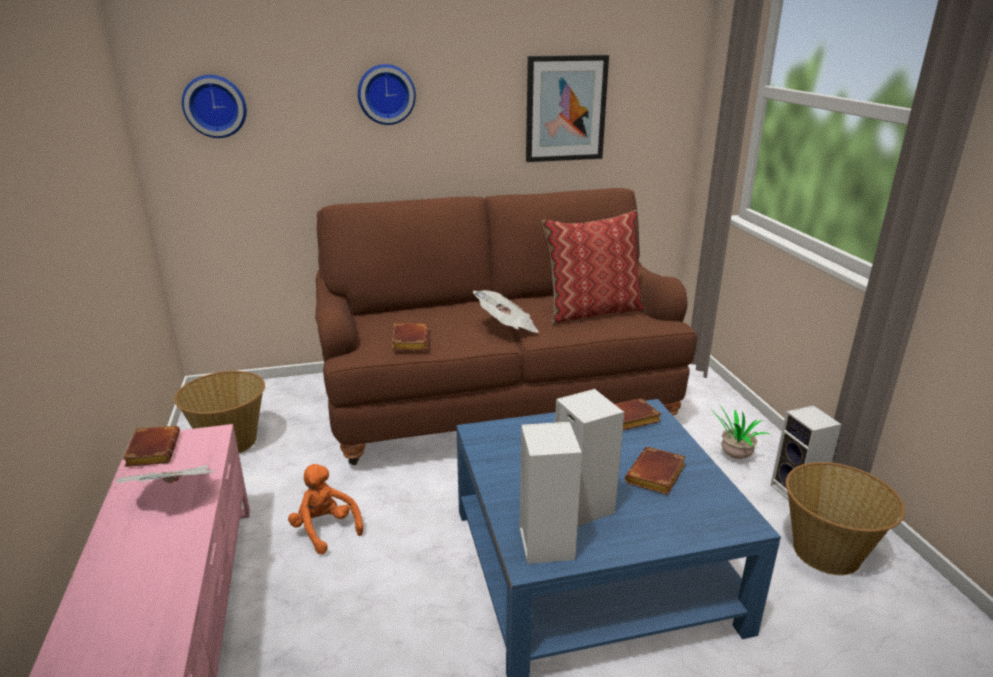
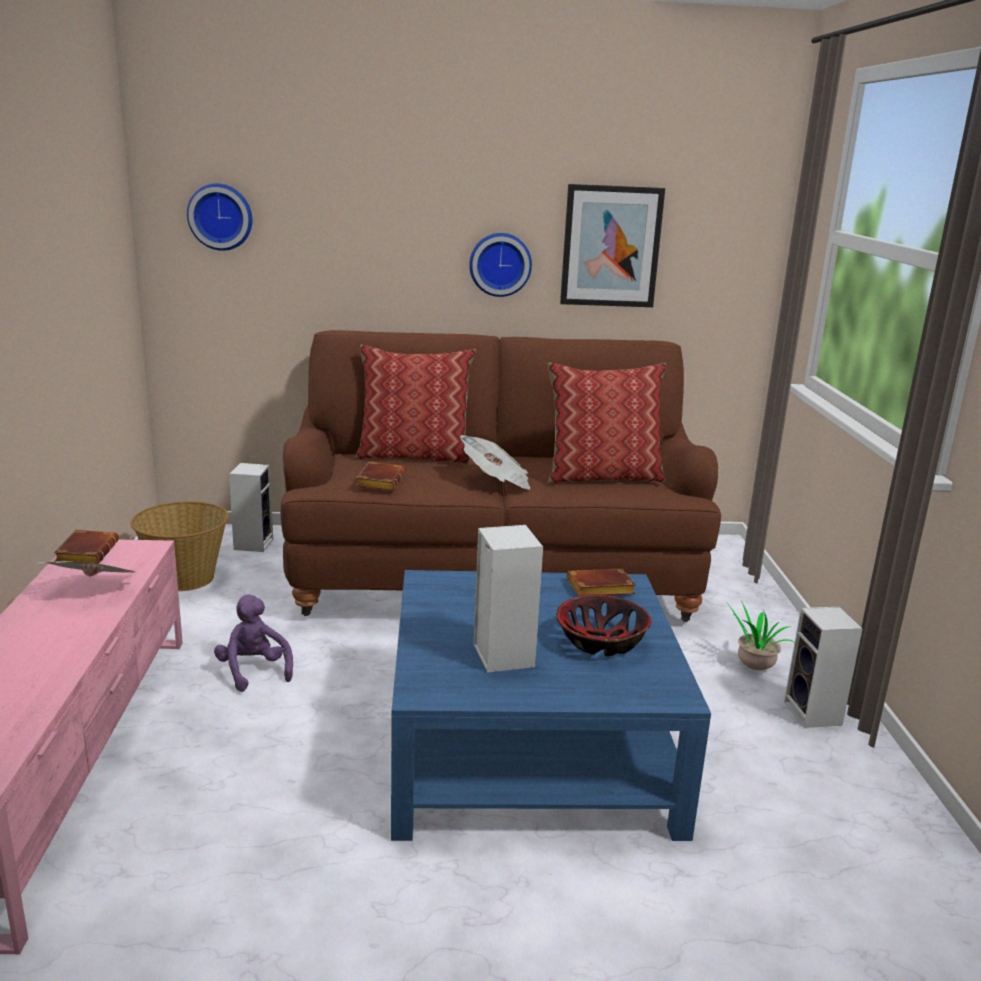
camera: 10 degrees right, 5 degrees down
orange plush toy [288,464,363,555] -> purple plush toy [214,594,293,692]
wall clock [358,64,416,125] -> wall clock moved to [469,233,532,297]
speaker [520,422,582,564] -> speaker moved to [229,463,273,552]
brown book [625,447,686,495] -> bowl [557,594,651,656]
basket [786,462,905,575] -> none
none -> pillow [355,345,476,464]

